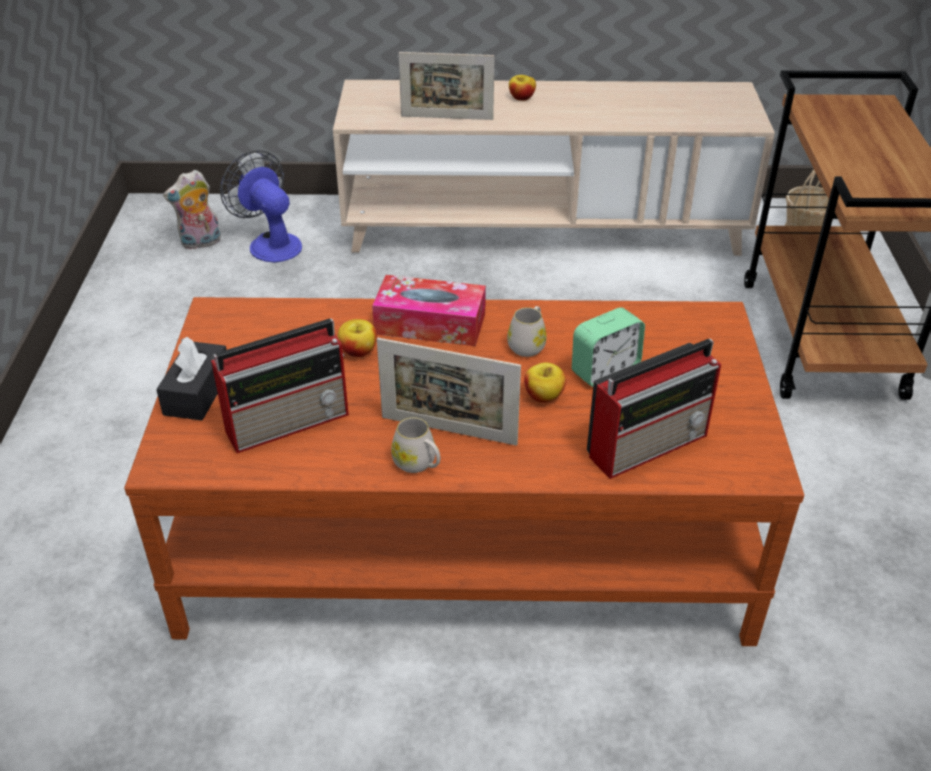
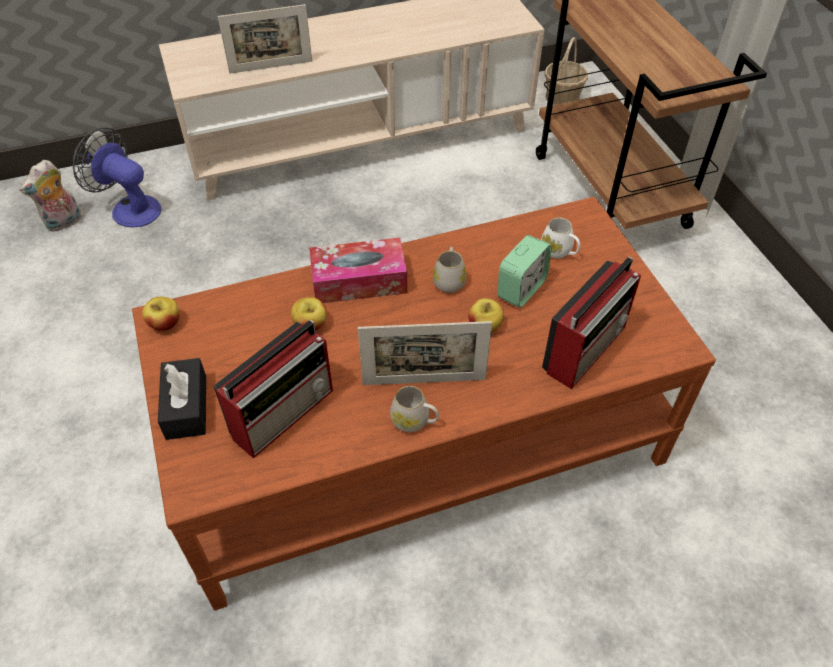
camera: 20 degrees left, 10 degrees up
apple [509,75,536,101] -> apple moved to [142,297,180,331]
none -> white mug [541,217,580,258]

